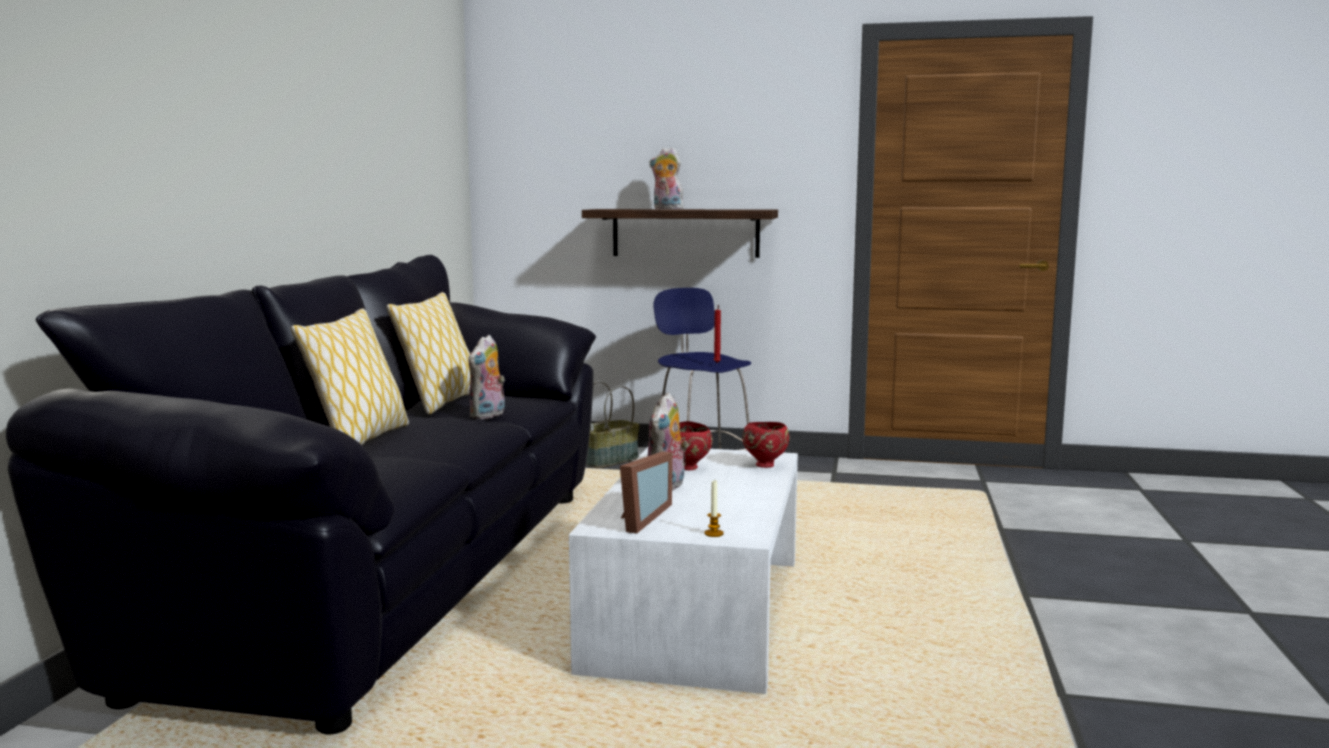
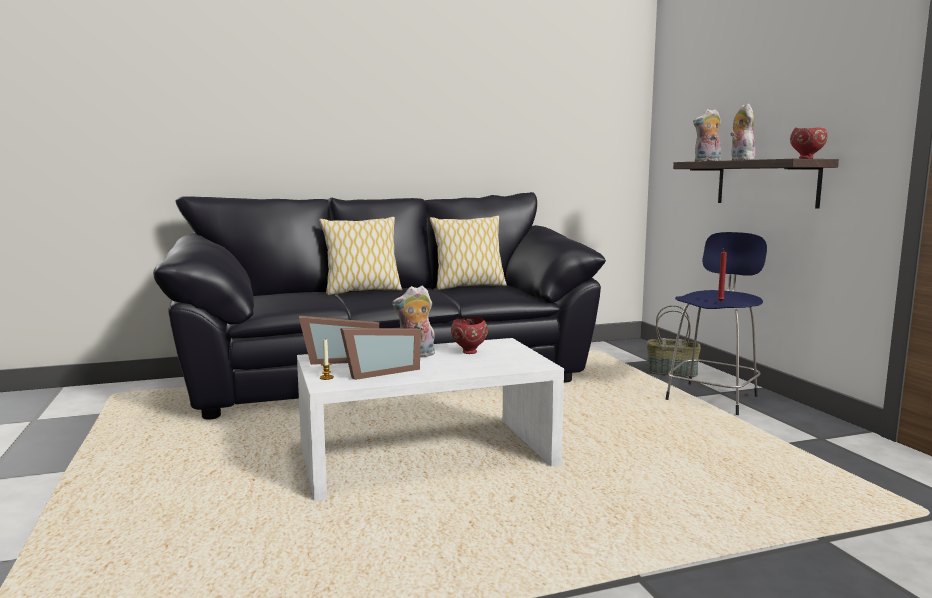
camera: 60 degrees right, 0 degrees up
plush toy [469,335,505,419] -> plush toy moved to [693,109,721,162]
red bowl [742,422,789,468] -> red bowl moved to [790,127,828,159]
none -> picture frame [340,328,421,380]

